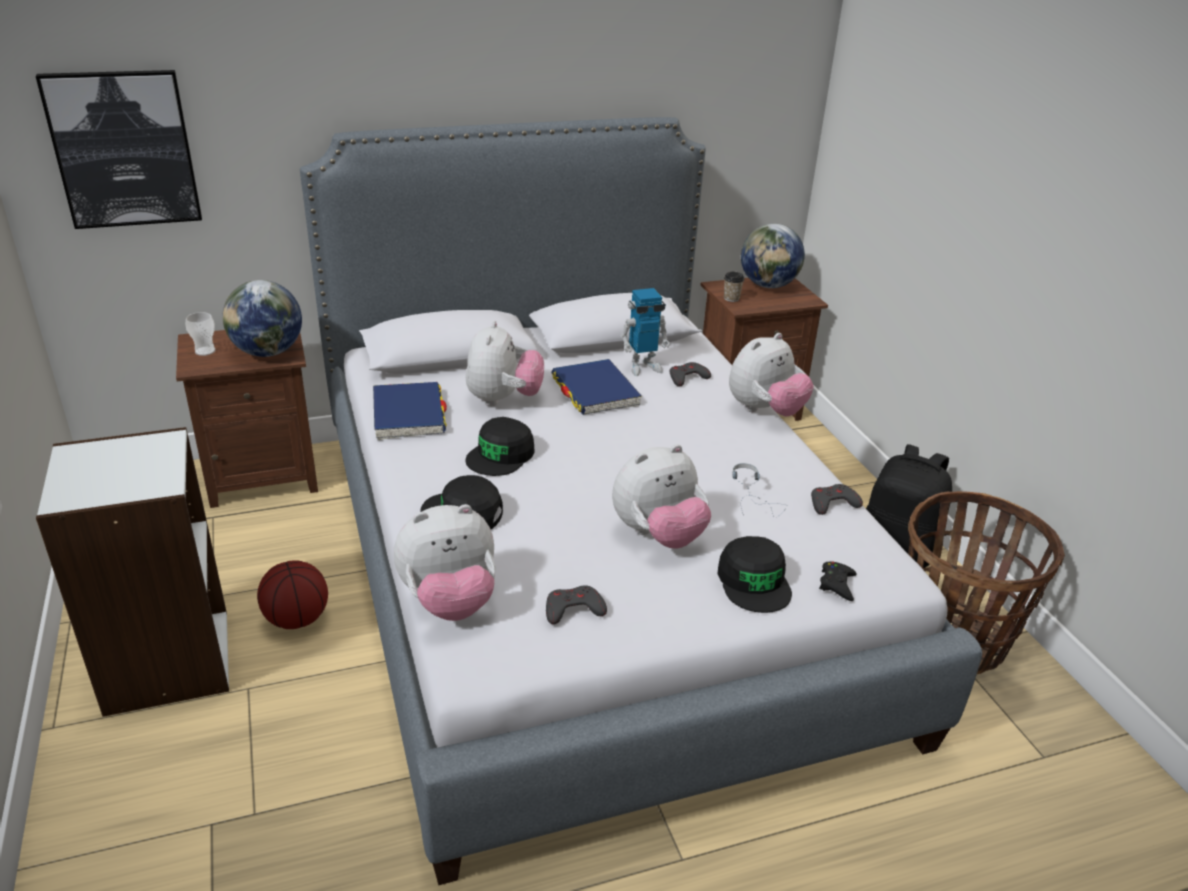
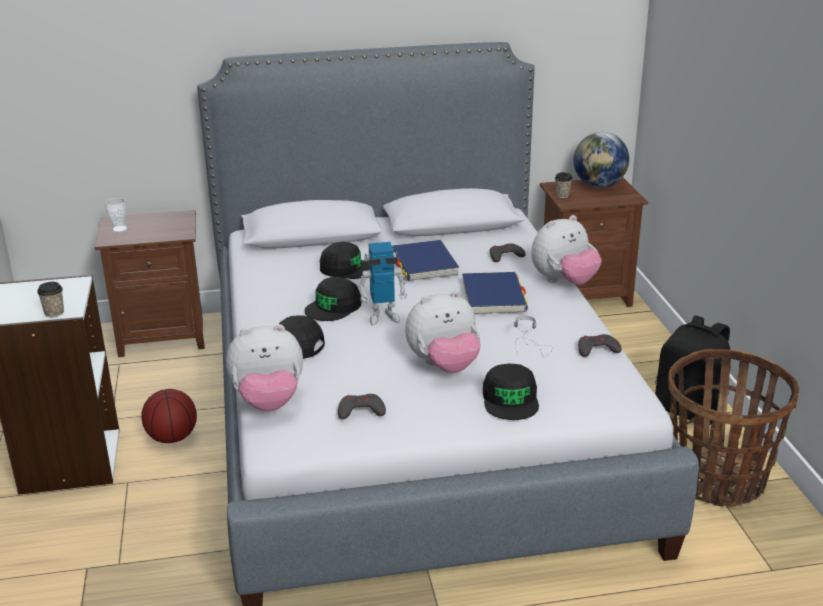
camera: 10 degrees right, 5 degrees down
picture [36,70,202,229] -> none
globe [222,280,302,357] -> none
blue book [373,382,447,440] -> blue book moved to [462,272,528,315]
plush toy [466,321,544,406] -> black cap [320,242,369,279]
toy robot [621,288,670,376] -> toy robot moved to [358,242,407,326]
black game controller [819,562,857,601] -> none
none -> cup [37,282,64,317]

